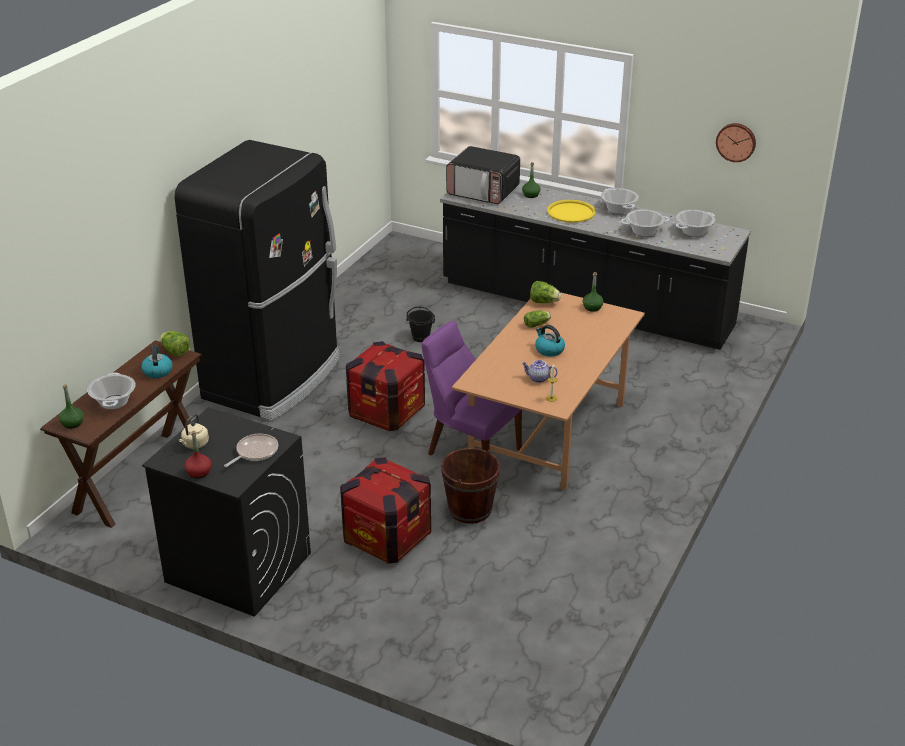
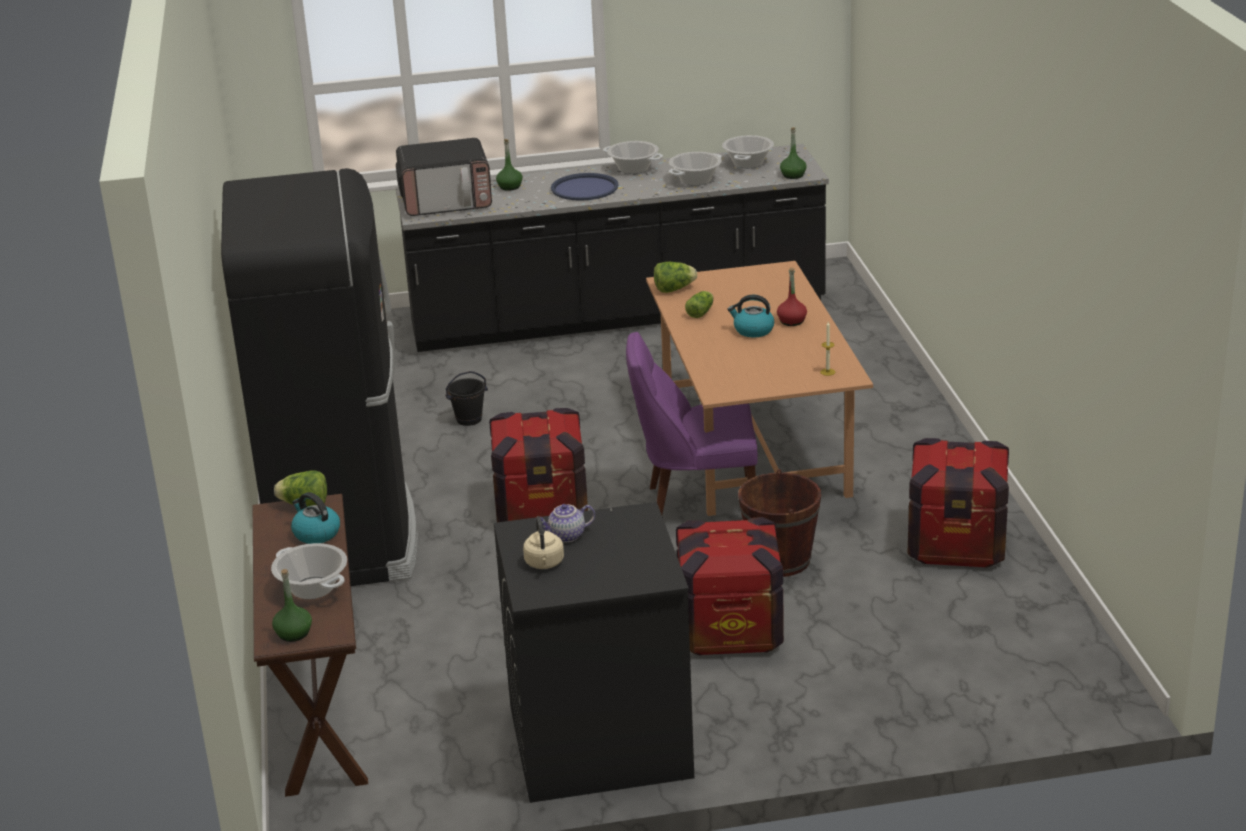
camera: 35 degrees left, 5 degrees down
red bottle [185,431,212,479] -> red bottle moved to [777,268,807,326]
frying pan [224,434,278,467] -> none
teapot [521,360,558,383] -> teapot moved to [535,504,595,543]
yellow tray [547,200,596,223] -> blue tray [551,173,619,201]
green bottle [583,272,604,312] -> green bottle moved to [780,127,807,179]
wall clock [716,123,756,162] -> none
none -> crate [908,438,1009,568]

